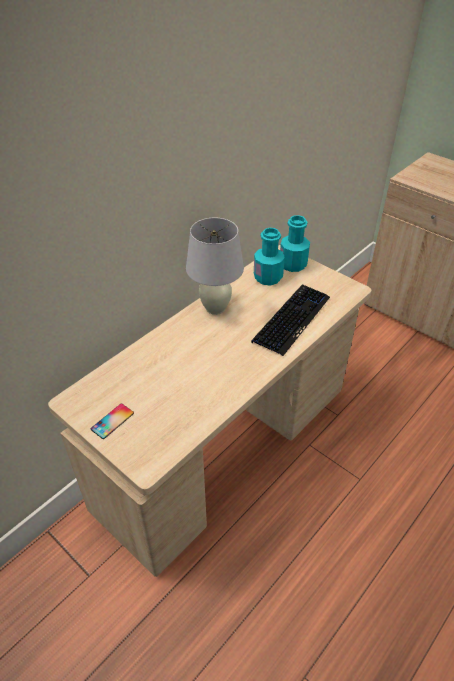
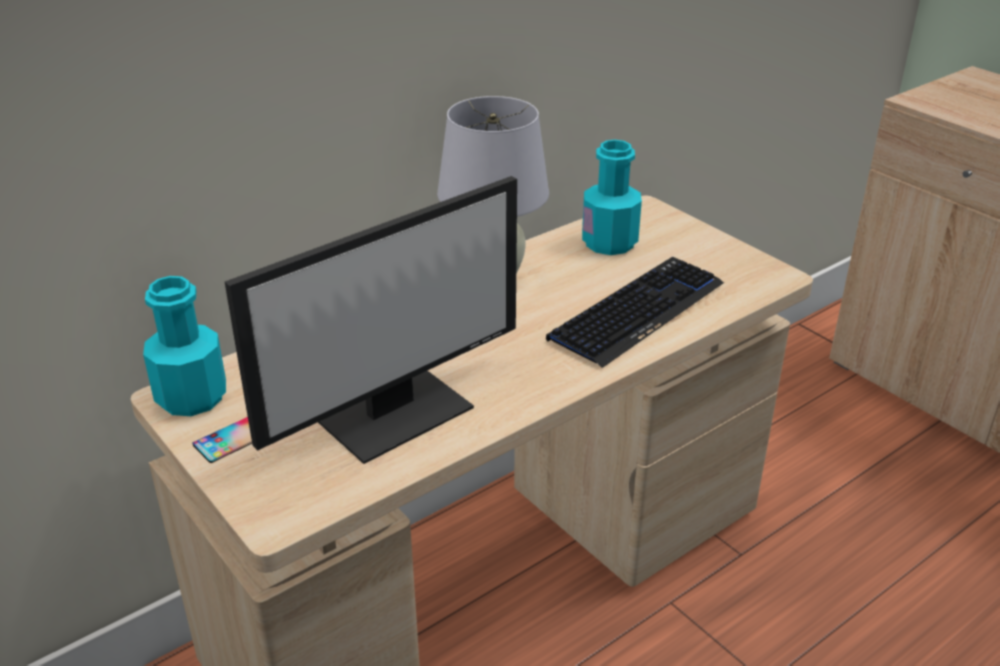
camera: 10 degrees right, 10 degrees down
turquoise bottle [280,215,310,272] -> turquoise bottle moved to [143,276,226,416]
none -> monitor [225,176,517,464]

